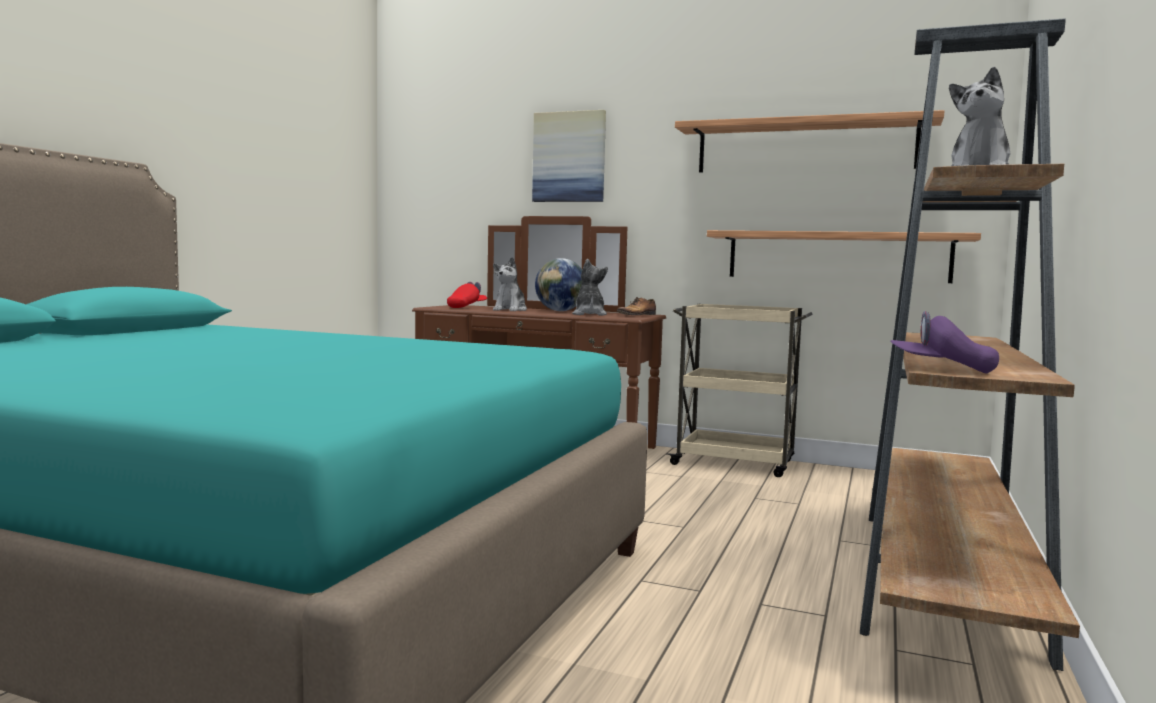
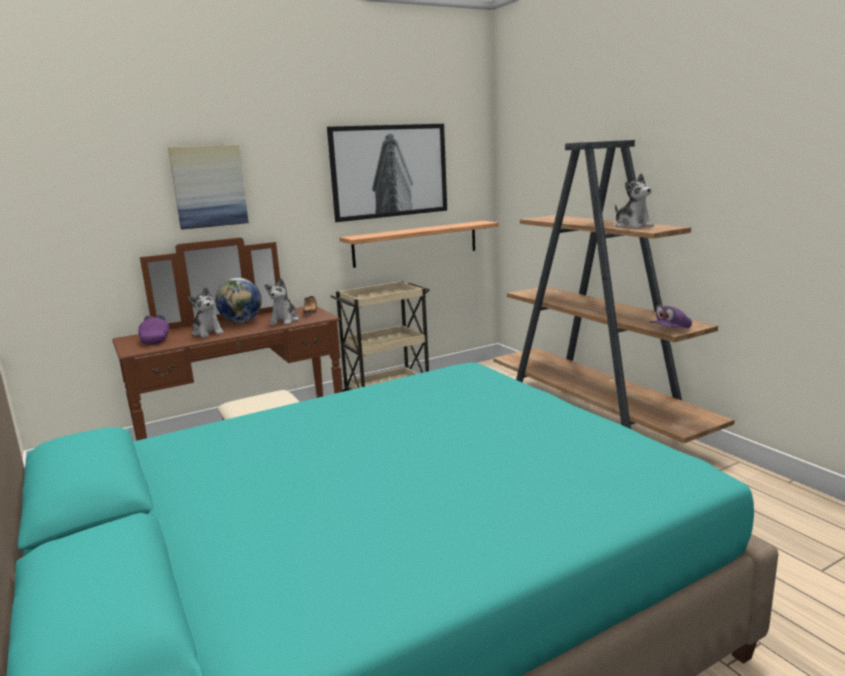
camera: 50 degrees left, 10 degrees up
red cap [447,282,487,308] -> purple cap [138,314,169,345]
plush toy [572,259,608,316] -> plush toy turned 120 degrees counterclockwise [265,278,299,325]
shelf [675,110,944,172] -> picture [327,124,447,222]

